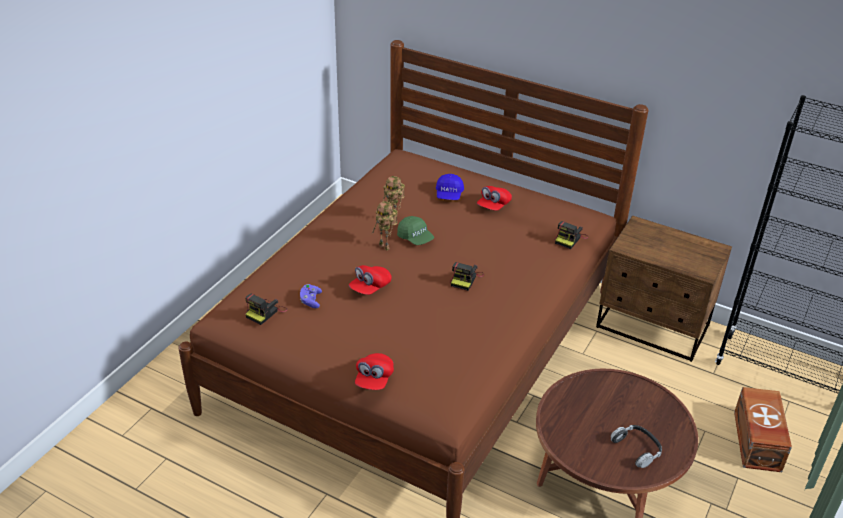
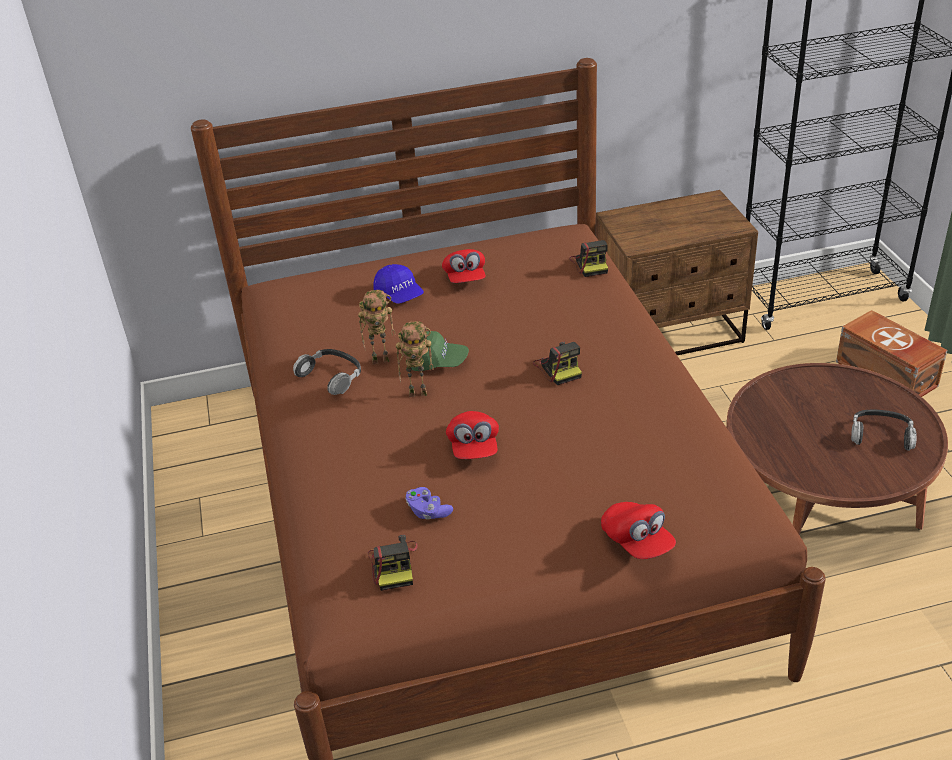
camera: 40 degrees left, 0 degrees up
none -> headphones [293,349,361,395]

